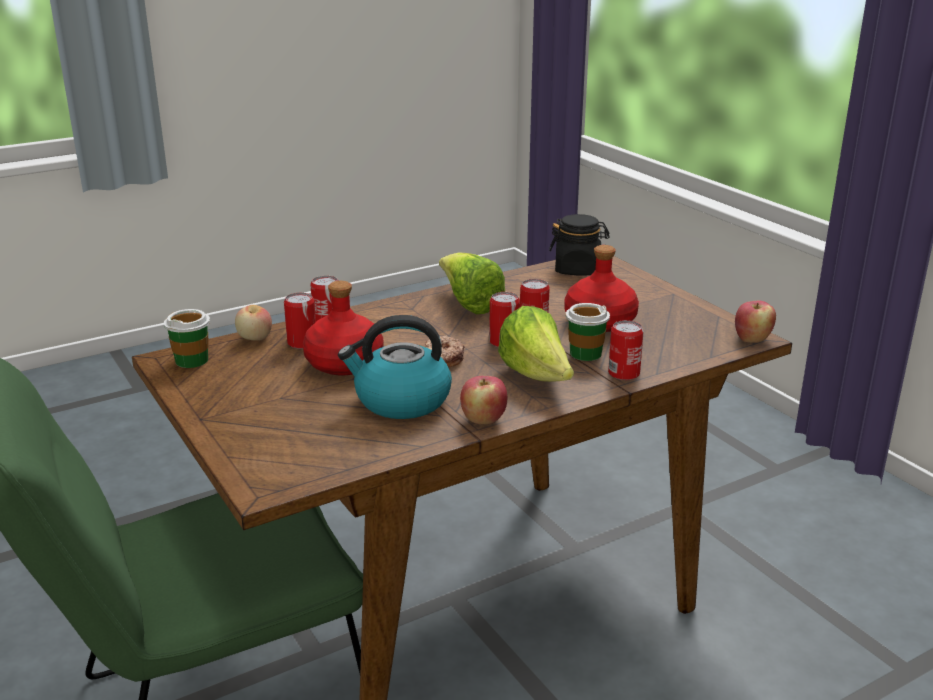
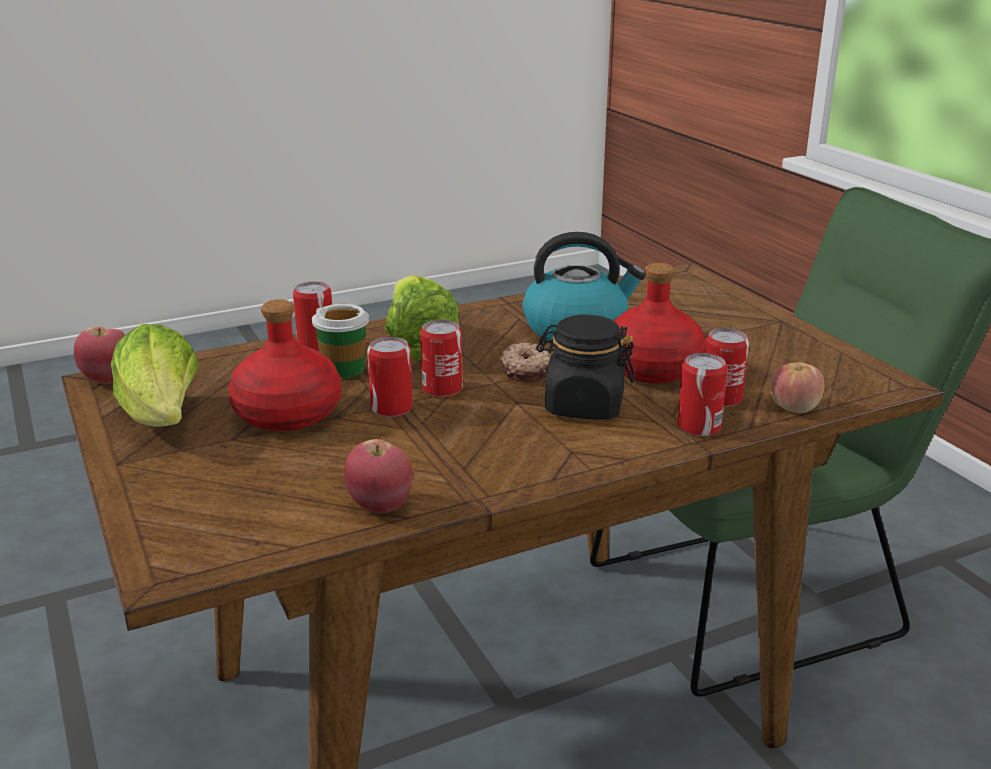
camera: 175 degrees left, 0 degrees up
cup [164,309,210,368] -> none
lettuce [439,252,505,314] -> lettuce moved to [111,324,199,427]
apple [460,376,507,424] -> apple moved to [344,439,413,513]
black jar [549,214,610,275] -> black jar moved to [536,315,635,419]

